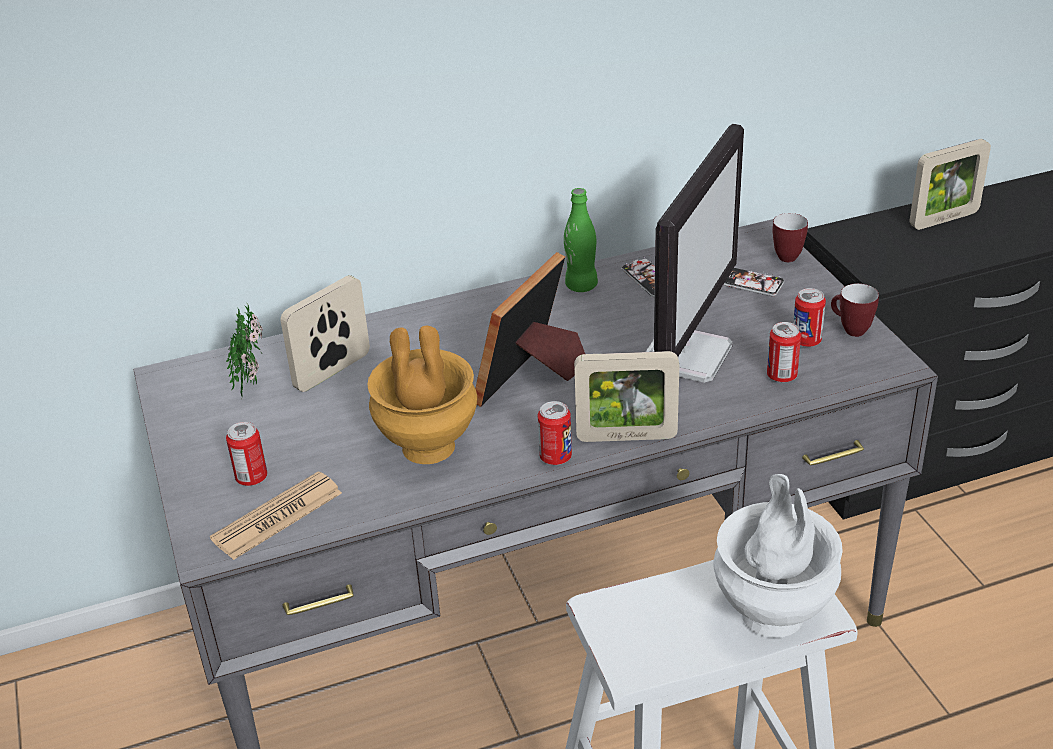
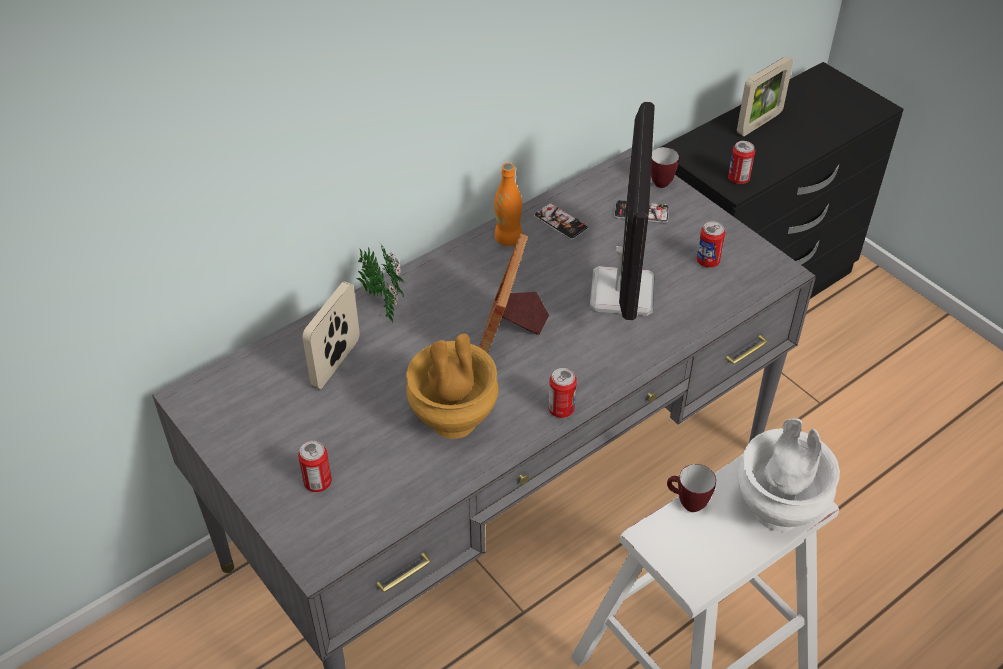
camera: 20 degrees left, 10 degrees up
newspaper [210,471,342,560] -> none
potted plant [226,302,263,396] -> potted plant moved to [356,242,404,323]
green bottle [564,188,598,292] -> orange bottle [494,163,522,246]
picture frame [574,351,679,442] -> none
can [767,322,801,382] -> can moved to [728,141,755,184]
mug [831,283,879,337] -> mug moved to [667,464,716,512]

